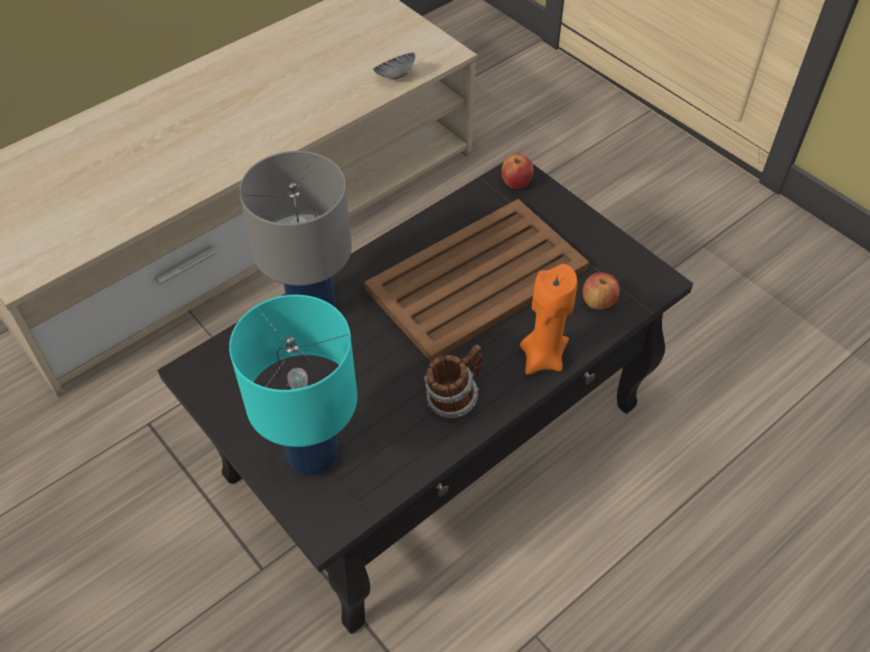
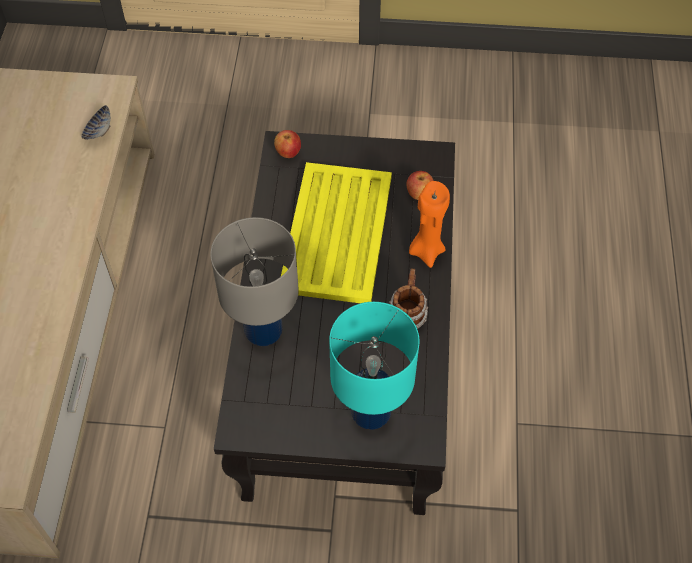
camera: 45 degrees left, 5 degrees up
brown tray [364,199,589,362] -> yellow tray [281,162,392,303]

